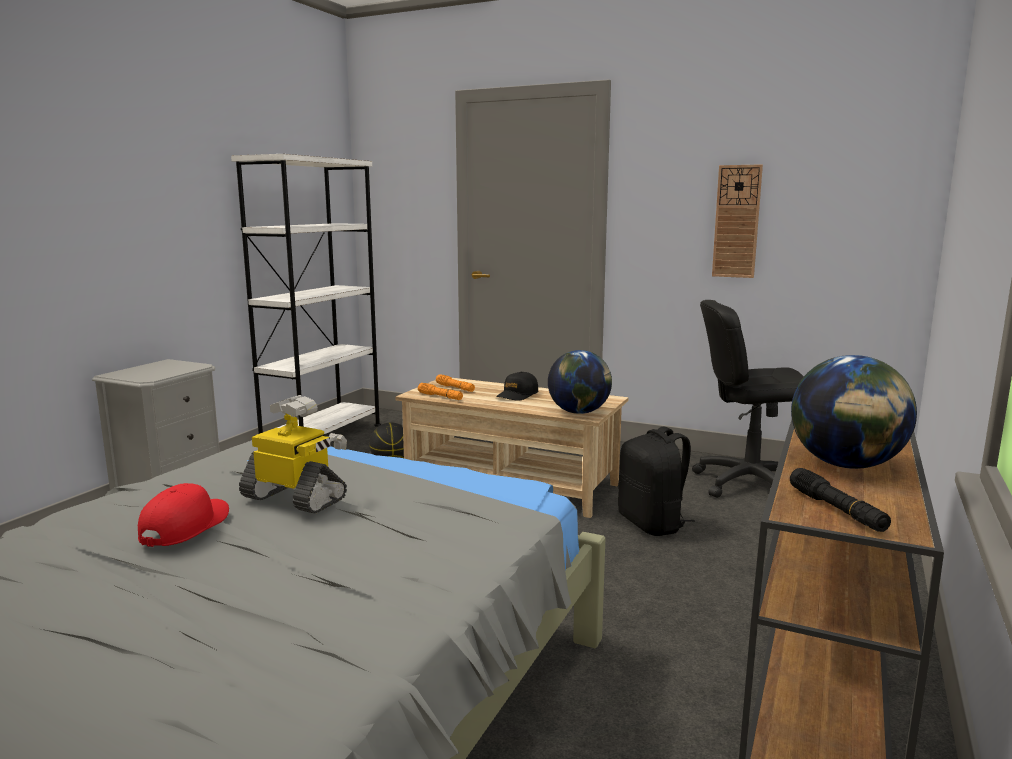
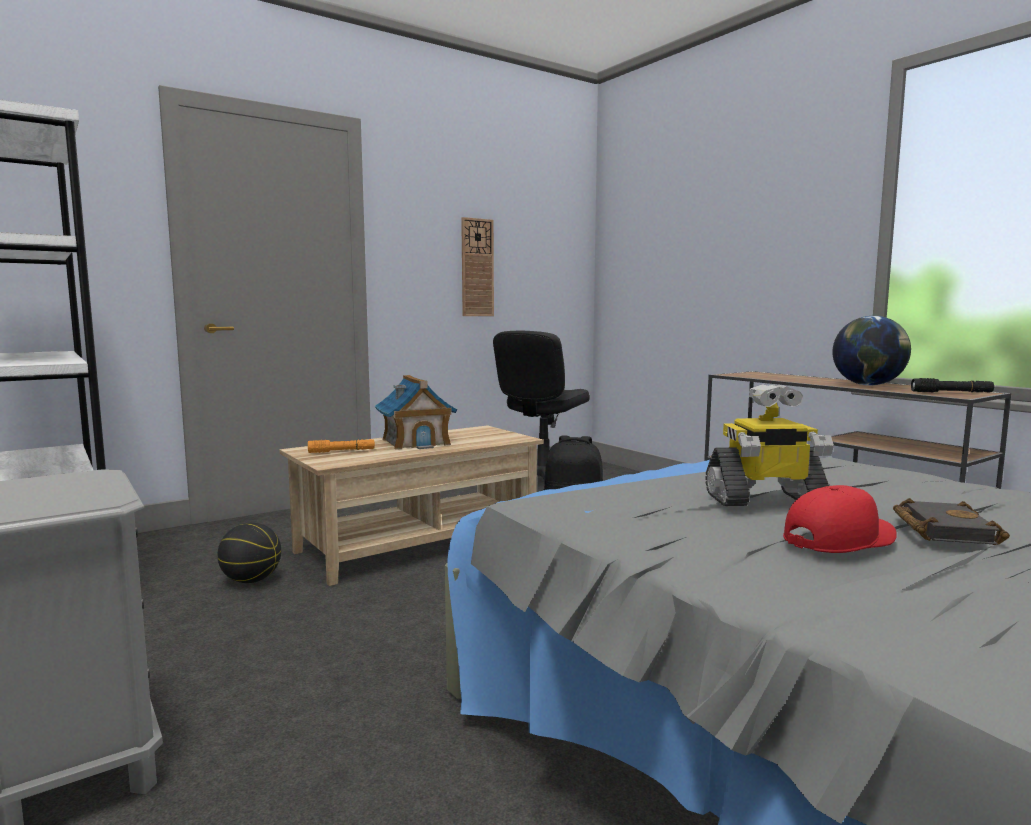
camera: 60 degrees left, 5 degrees down
red cap [138,483,229,547] -> red cap turned 105 degrees clockwise [783,485,897,553]
toy robot [239,395,347,513] -> toy robot turned 150 degrees counterclockwise [705,384,834,506]
orange flashlight [418,383,463,400] -> none
black cap [496,372,538,401] -> toy house [375,375,457,450]
globe [548,350,612,414] -> none
none -> black book [893,498,1010,545]

